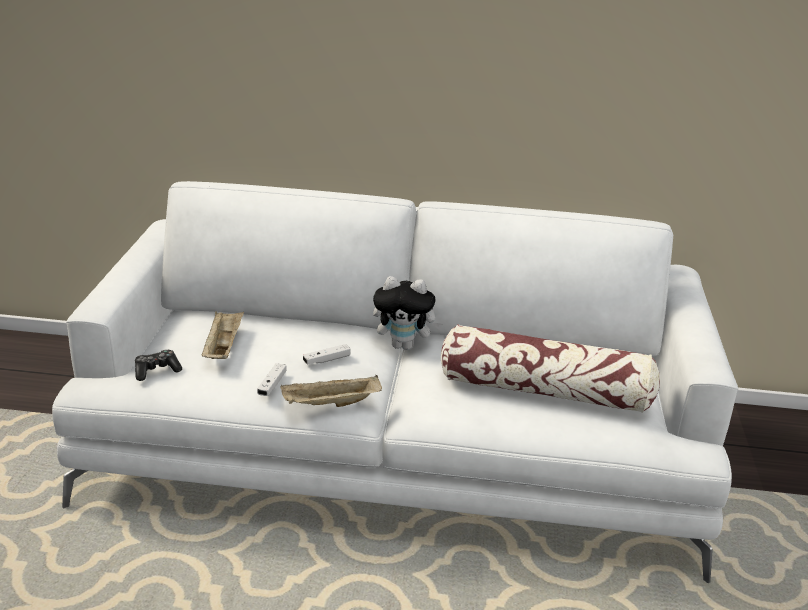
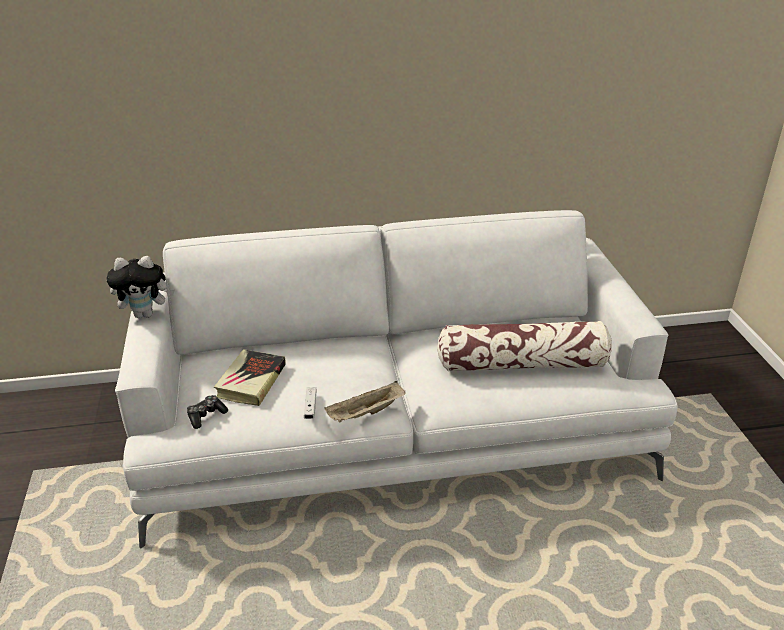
camera: 15 degrees left, 5 degrees up
beige tray [201,311,244,359] -> book [214,349,286,406]
white game controller [303,344,351,365] -> none
plush toy [373,276,443,350] -> plush toy moved to [107,256,175,318]

